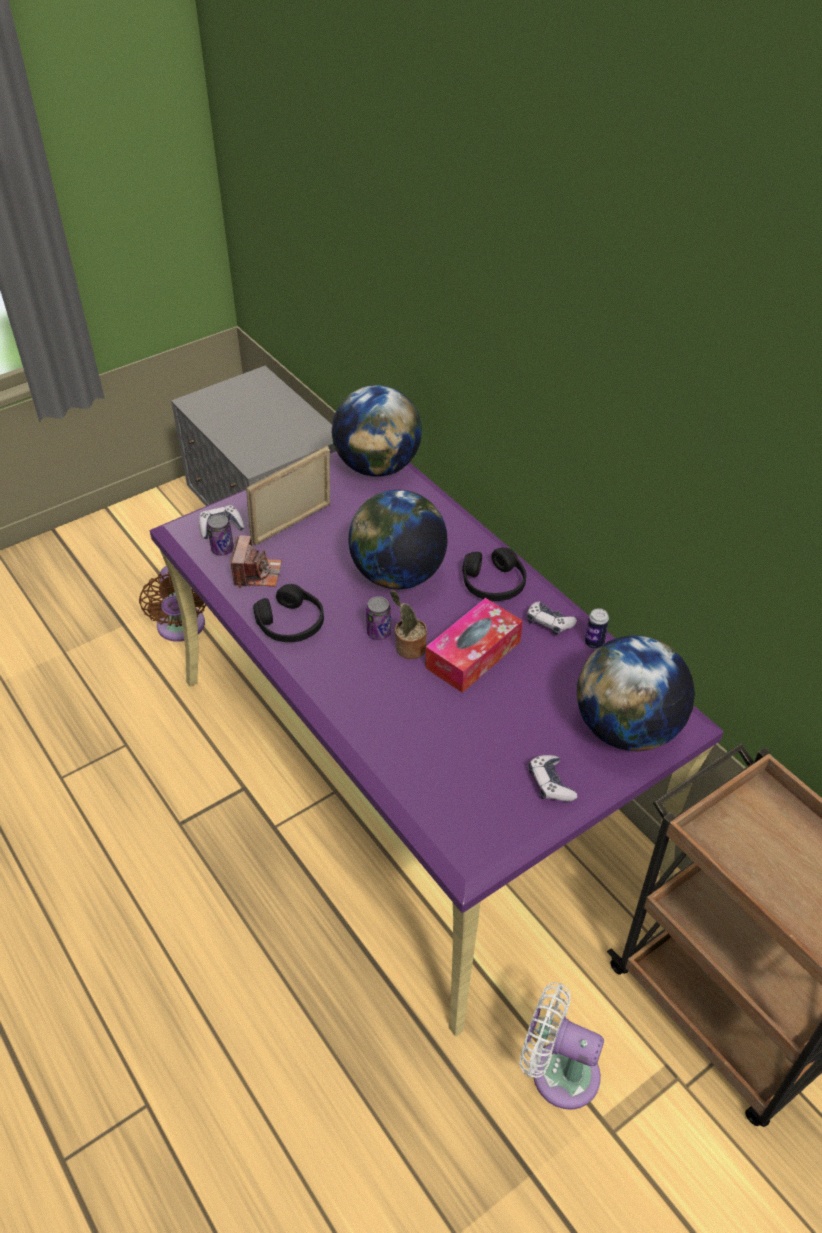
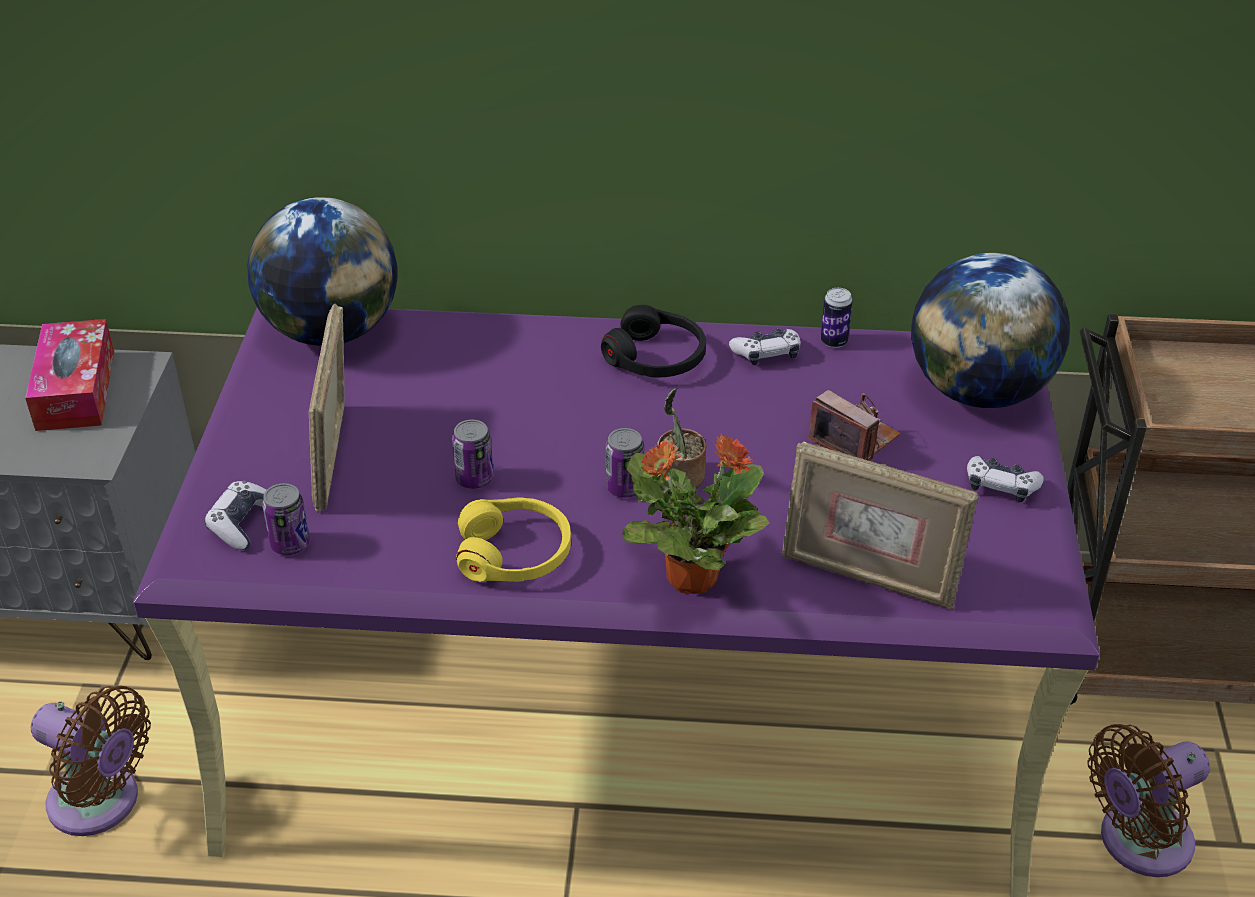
camera: 50 degrees left, 5 degrees down
camera [231,535,282,588] -> camera moved to [808,390,901,461]
black headphones [253,584,324,642] -> yellow headphones [456,497,571,582]
globe [348,490,448,589] -> none
tissue box [425,598,523,693] -> tissue box moved to [25,319,114,431]
white fan [520,983,604,1110] -> brown fan [1087,724,1210,877]
none -> can [452,420,494,489]
none -> potted plant [622,435,769,594]
none -> picture frame [781,441,978,610]

